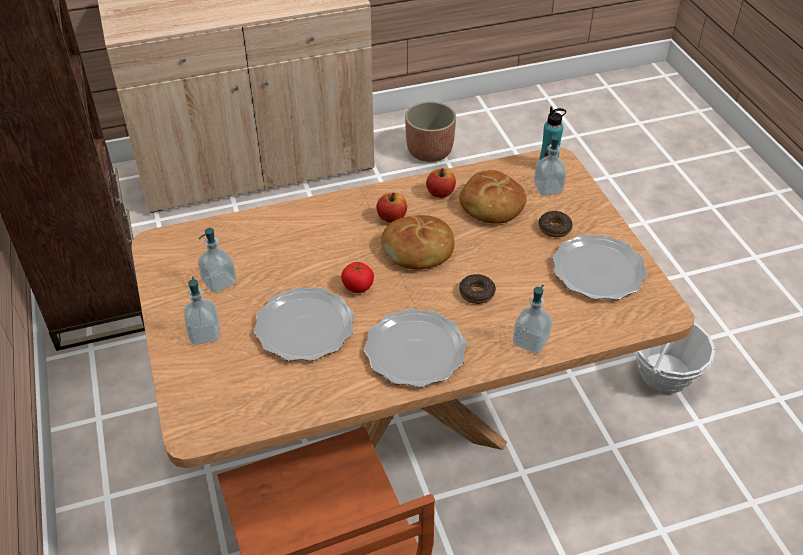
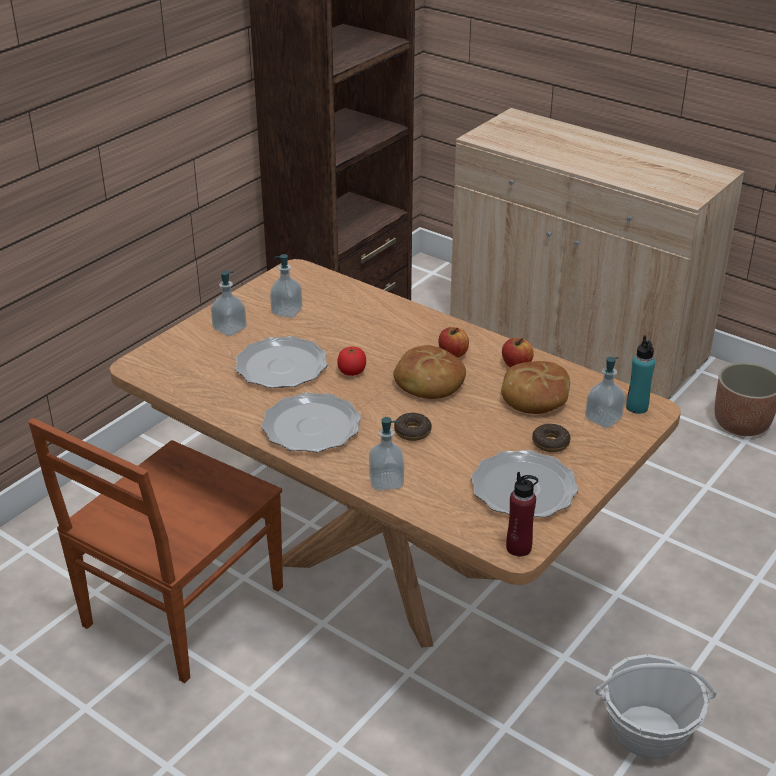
camera: 55 degrees right, 10 degrees down
none -> red bottle [506,472,538,557]

